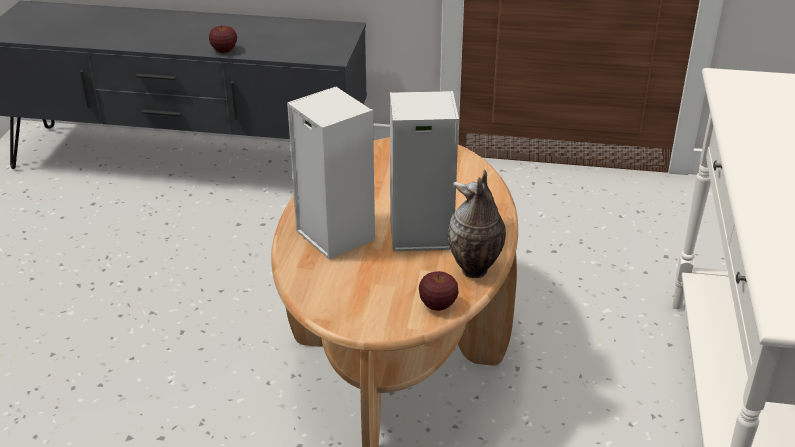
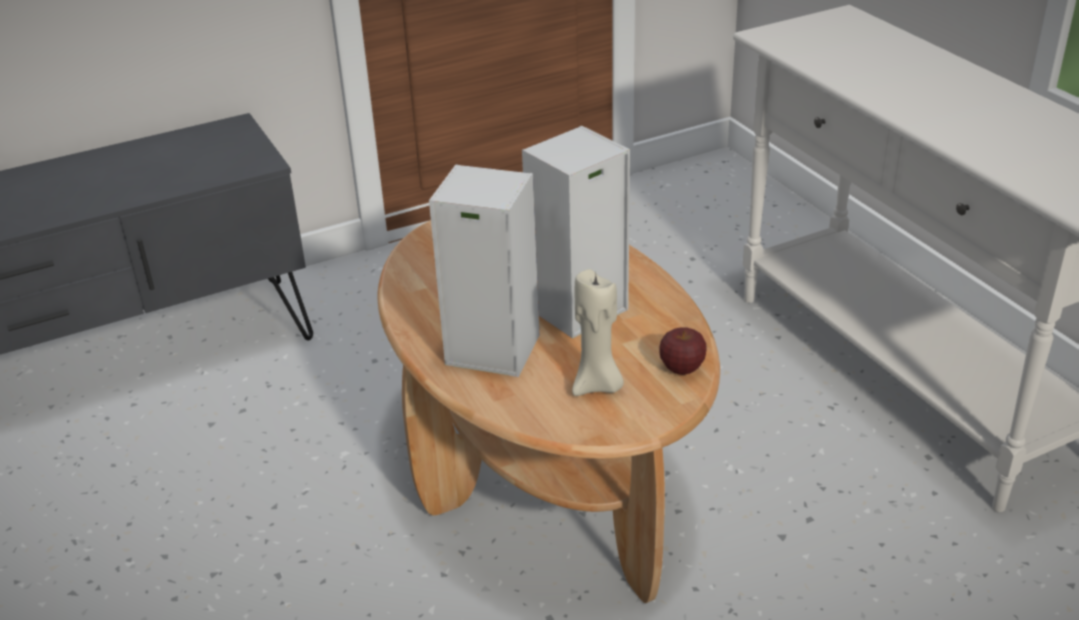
camera: 35 degrees left, 0 degrees up
apple [209,25,237,53] -> none
vase [448,170,506,278] -> none
none -> beige candle [572,269,624,396]

